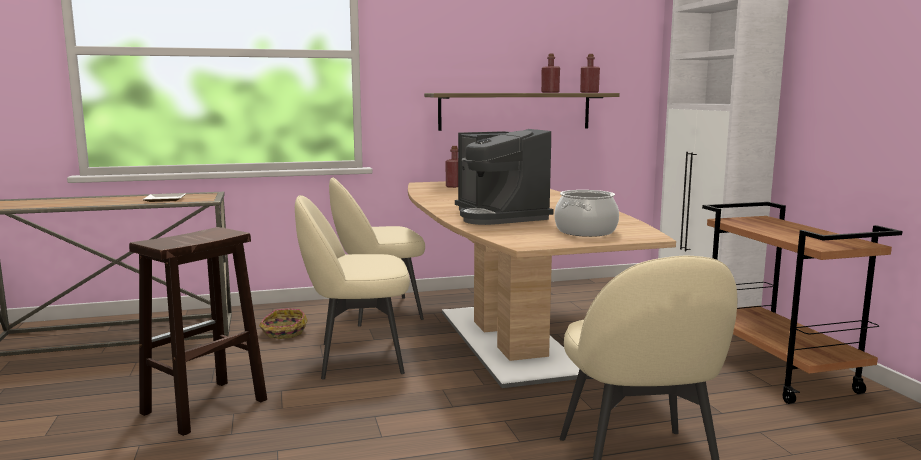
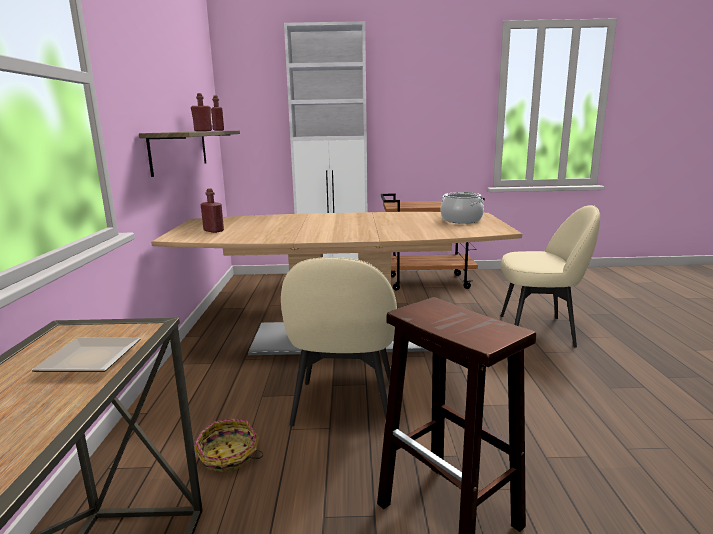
camera: 75 degrees left, 5 degrees up
beige chair [329,177,425,327] -> none
coffee machine [455,129,554,225] -> none

